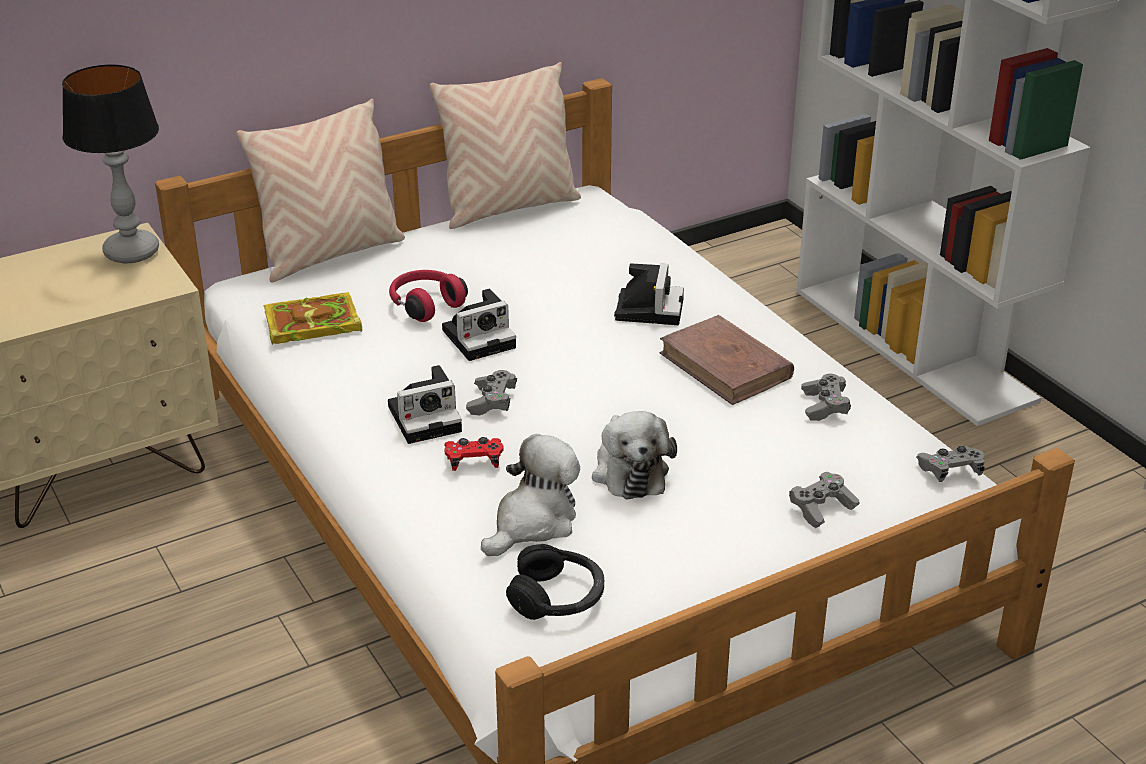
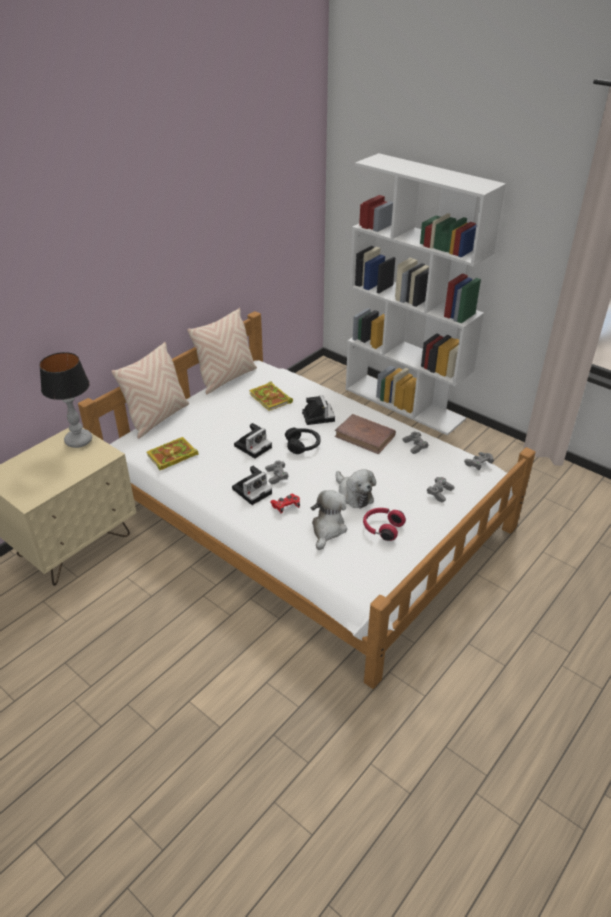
camera: 20 degrees left, 5 degrees up
red headphones [389,270,468,322] -> red headphones moved to [363,508,406,541]
black headphones [506,544,604,620] -> black headphones moved to [285,428,320,454]
none -> book [249,381,293,411]

